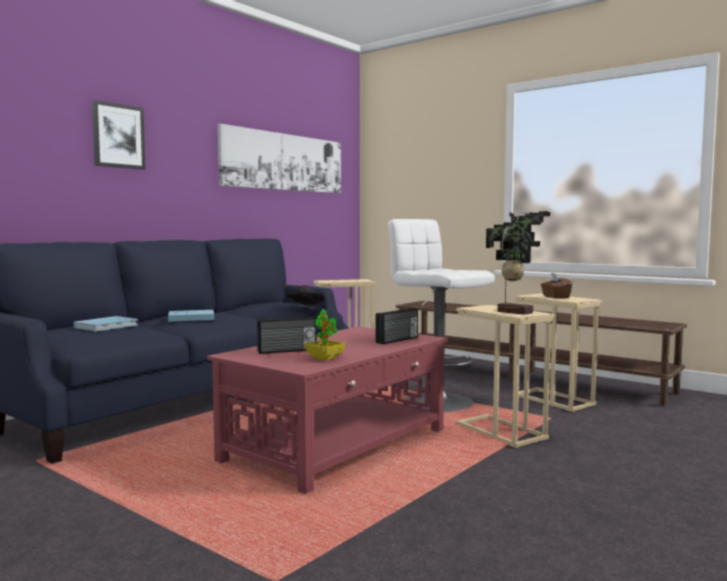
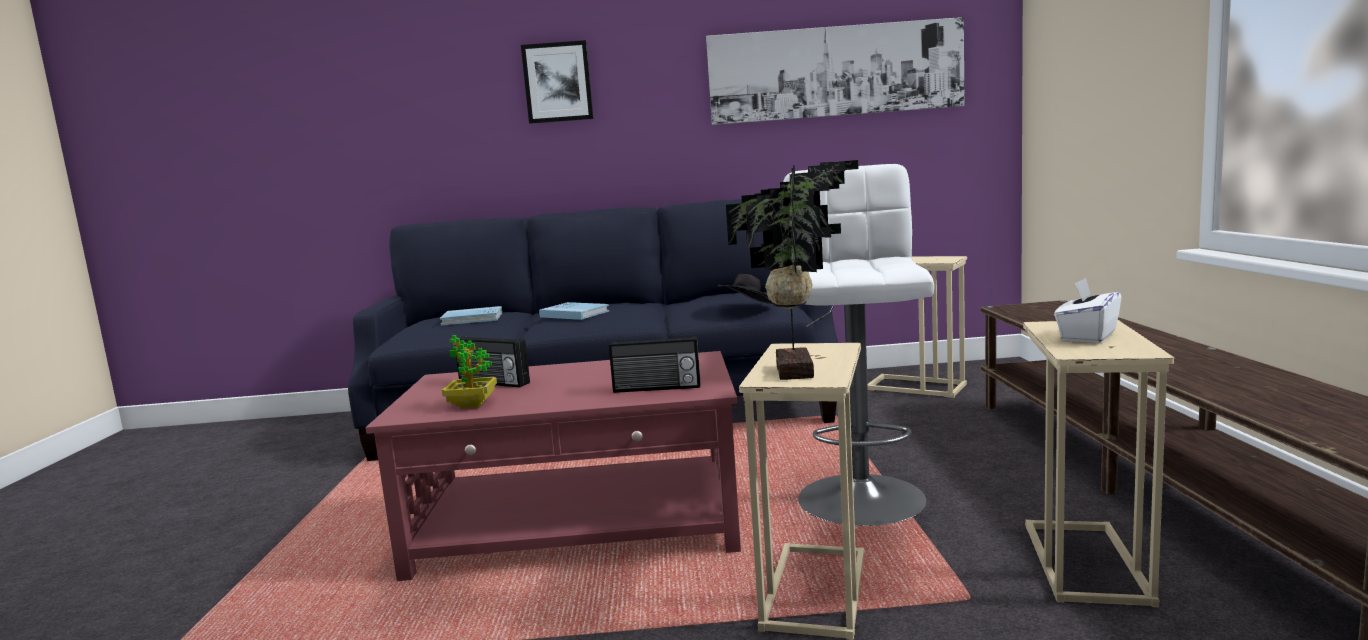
camera: 50 degrees right, 5 degrees up
brown tissue box [541,273,573,299] -> white tissue box [1054,278,1121,343]

